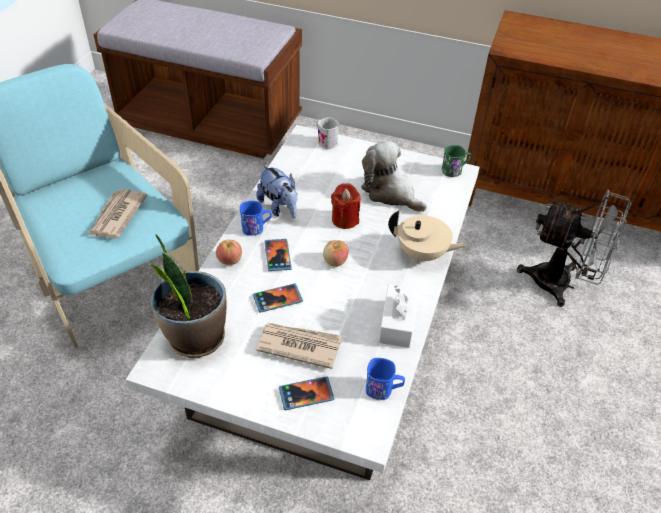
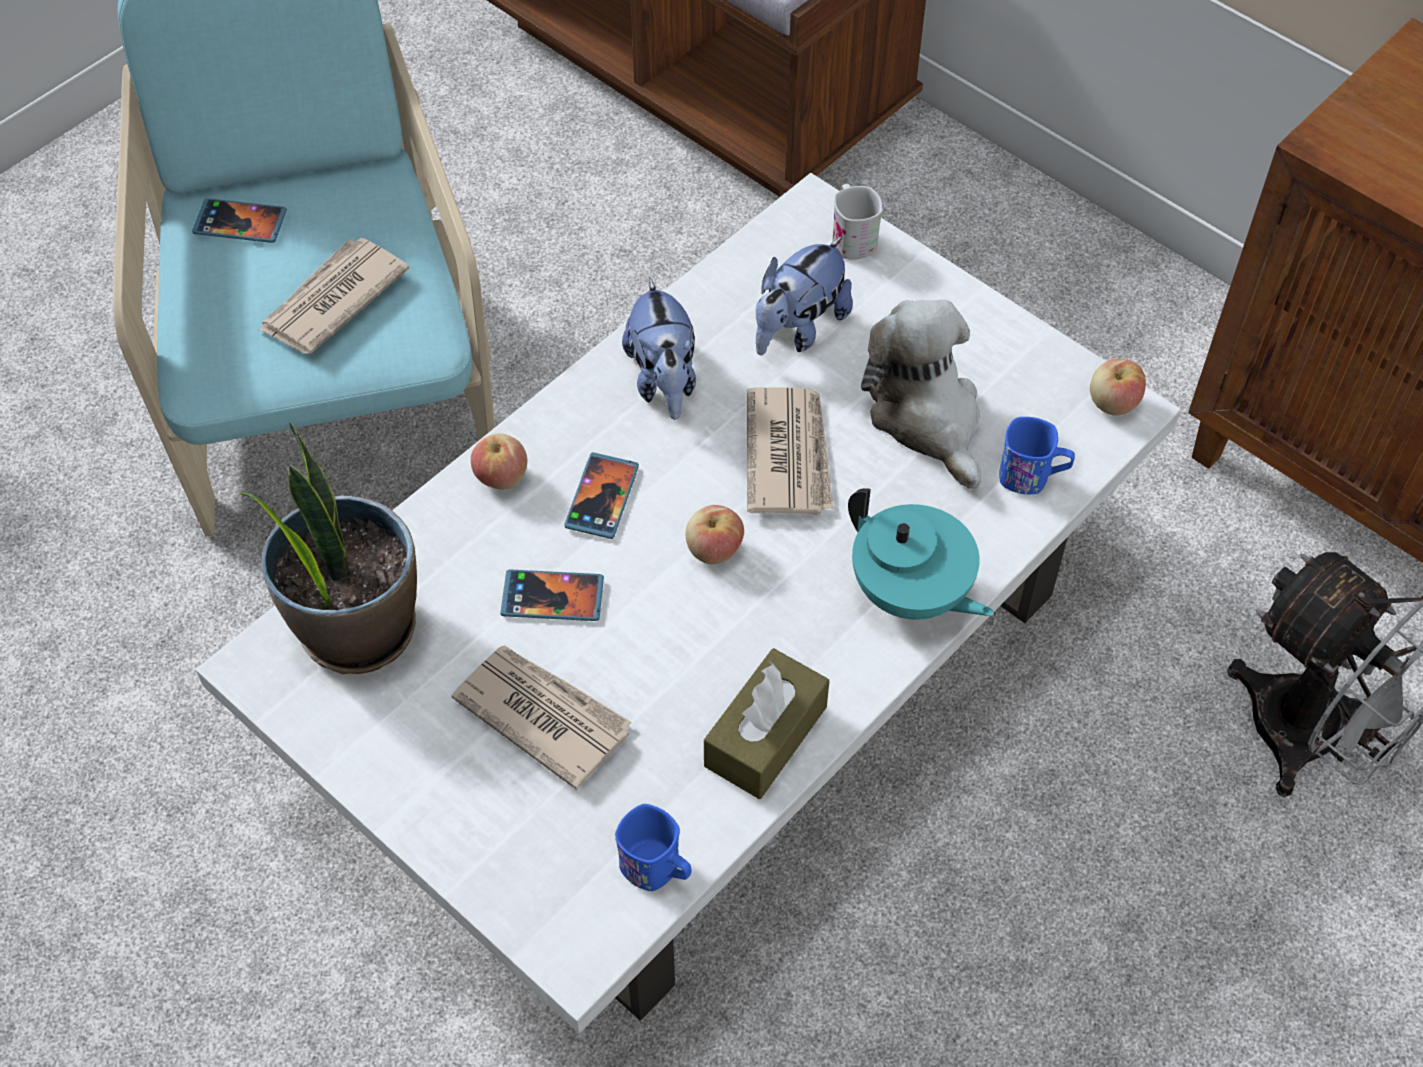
camera: 25 degrees right, 10 degrees up
blue mug [240,201,272,236] -> blue mug moved to [999,417,1075,494]
phone [279,377,334,410] -> phone moved to [192,198,287,243]
red candle [331,183,360,229] -> newspaper [747,388,833,515]
white tissue box [379,284,418,348] -> brown tissue box [704,648,829,799]
beige teapot [388,211,467,263] -> turquoise teapot [848,488,994,620]
green mug [442,145,471,177] -> apple [1090,359,1146,416]
none -> plush toy [756,236,853,355]

